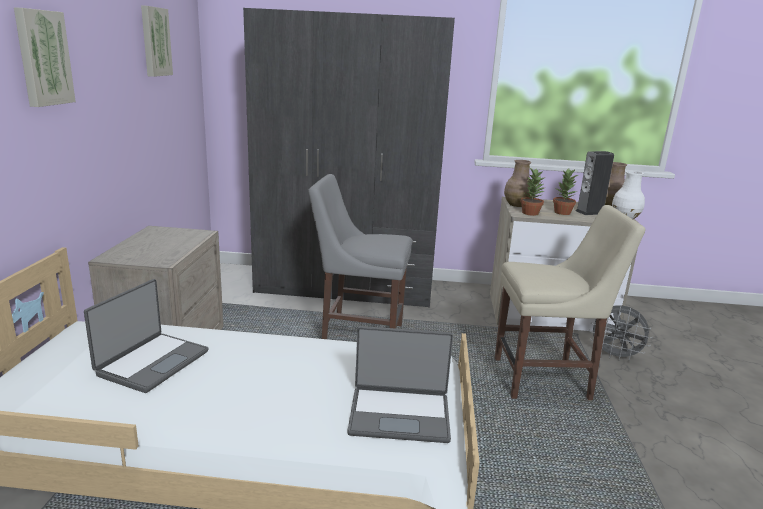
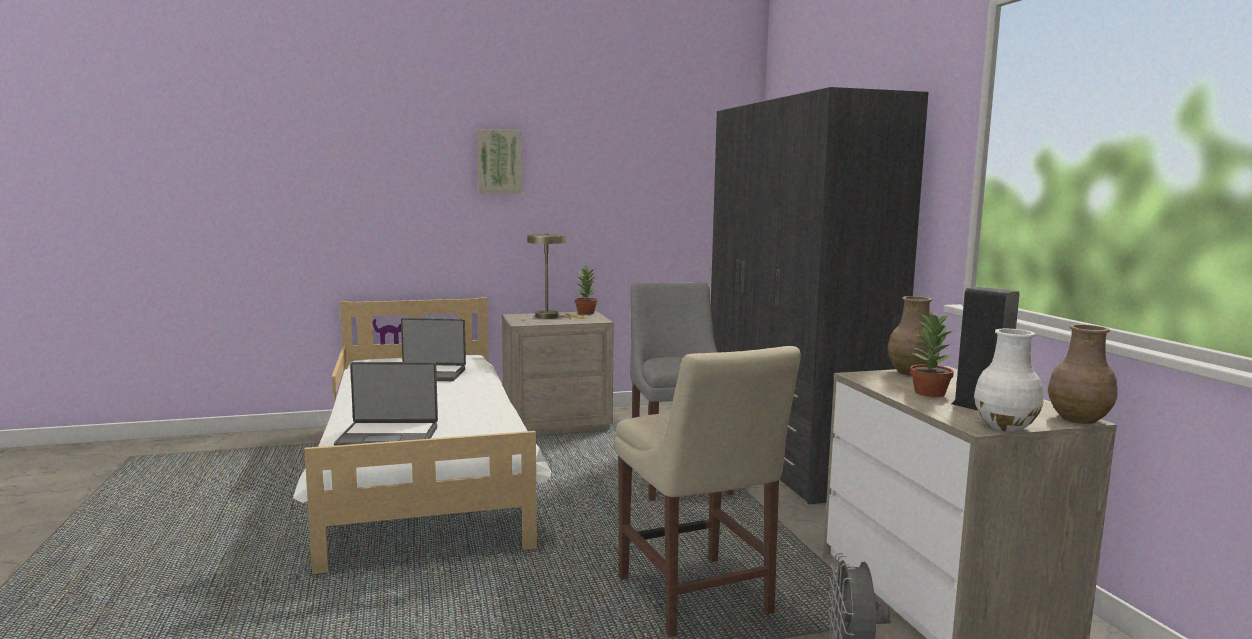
camera: 70 degrees right, 10 degrees down
picture [141,5,173,77] -> none
laptop [347,326,453,443] -> laptop turned 75 degrees counterclockwise [334,362,438,446]
potted plant [521,168,546,216] -> potted plant moved to [575,266,598,315]
none -> beige table lamp [527,233,587,319]

